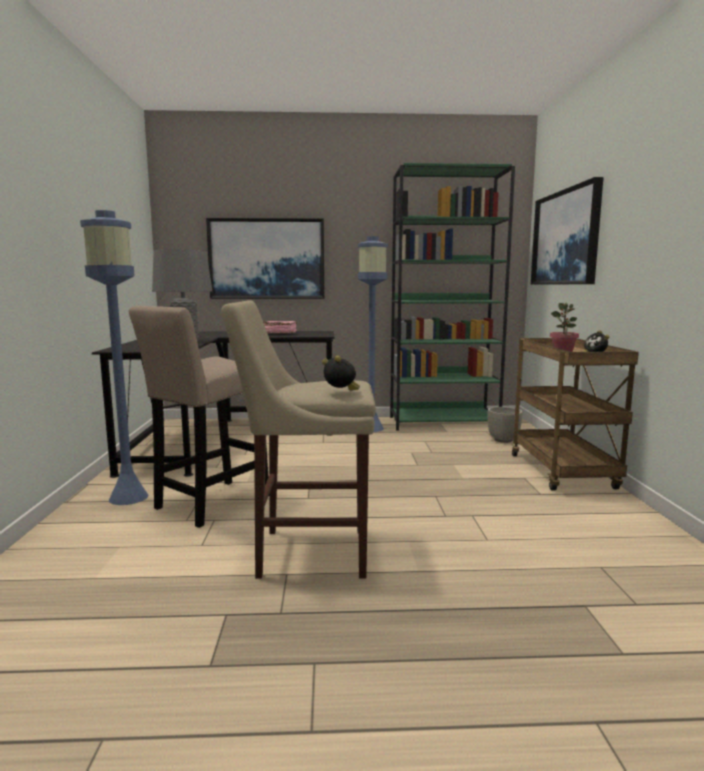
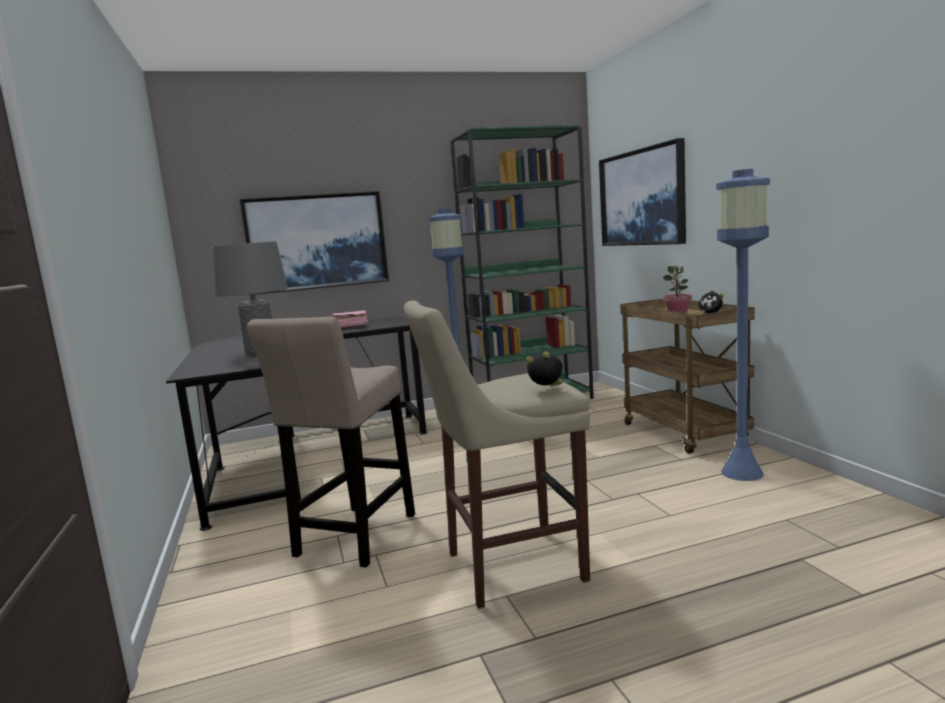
camera: 15 degrees left, 0 degrees up
blue floor lamp [80,210,148,505] -> blue floor lamp moved to [716,169,770,481]
grey planter [488,407,523,443] -> none

